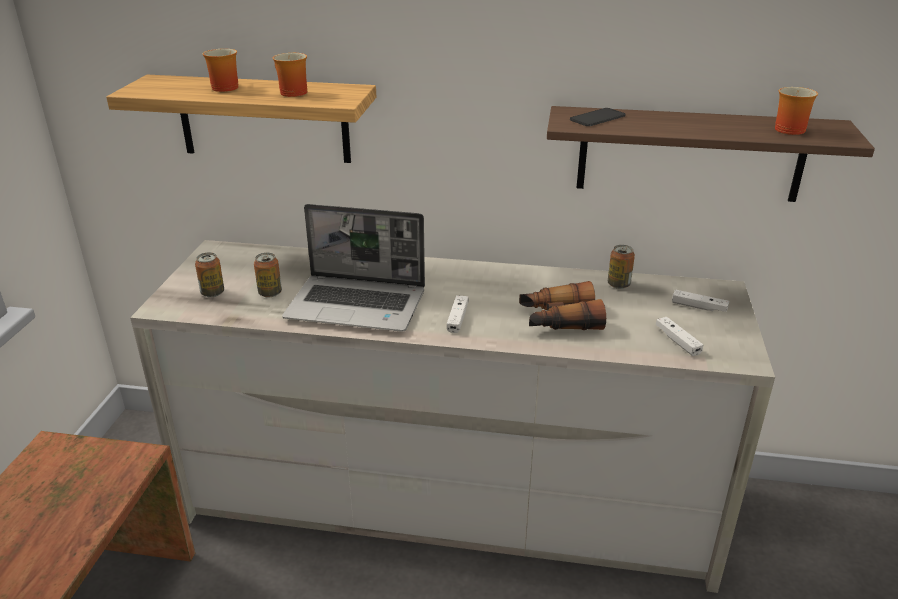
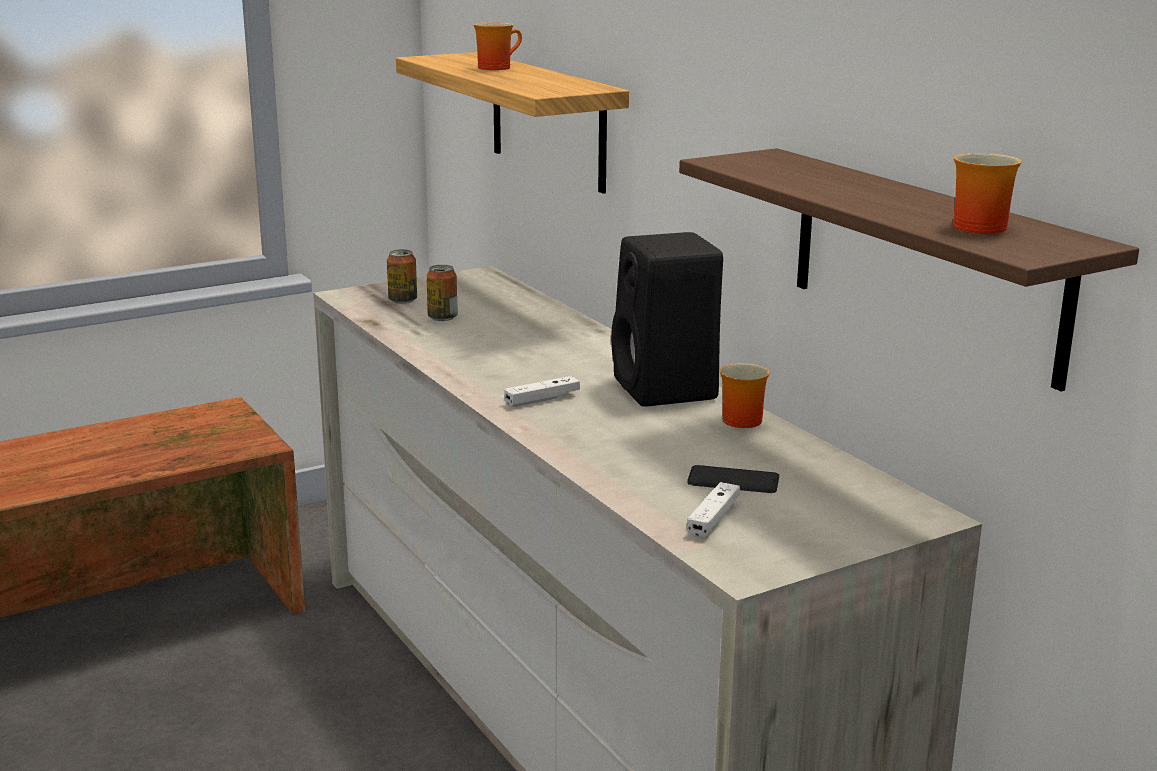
camera: 50 degrees right, 10 degrees down
mug [273,53,307,97] -> mug moved to [720,363,770,428]
laptop [282,204,425,332] -> none
binoculars [519,281,606,330] -> none
phone [570,108,626,126] -> phone moved to [687,465,779,493]
can [608,245,635,289] -> none
white game controller [672,290,729,312] -> none
none -> black speaker [611,232,723,407]

